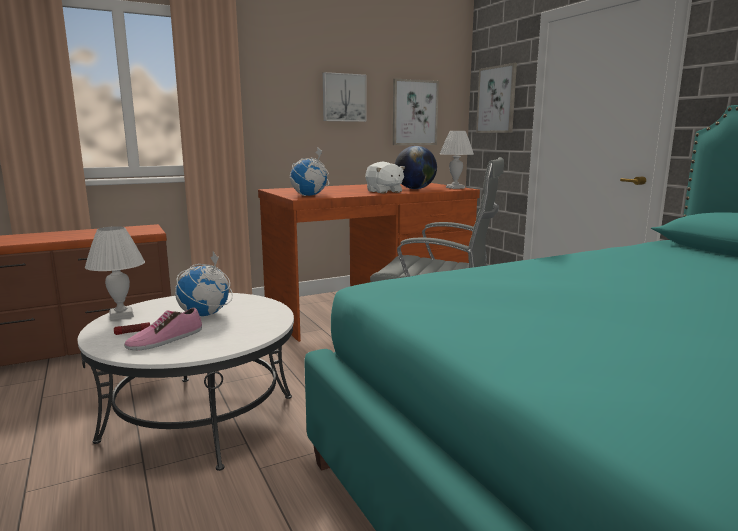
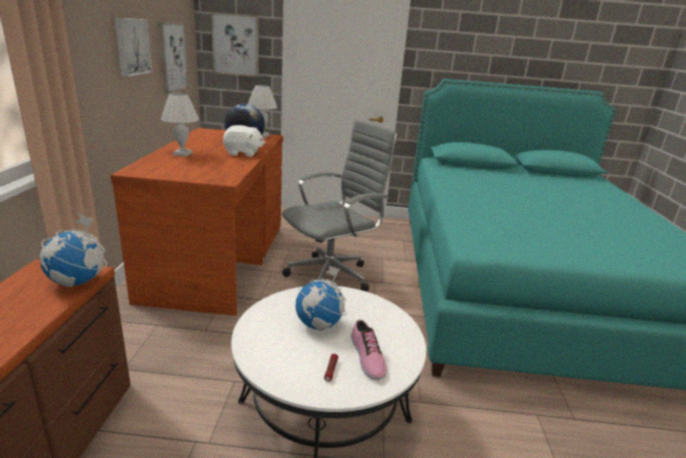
camera: 60 degrees left, 10 degrees up
white table lamp [85,226,145,320] -> white table lamp moved to [161,93,199,156]
globe [290,147,329,196] -> globe moved to [40,214,107,287]

